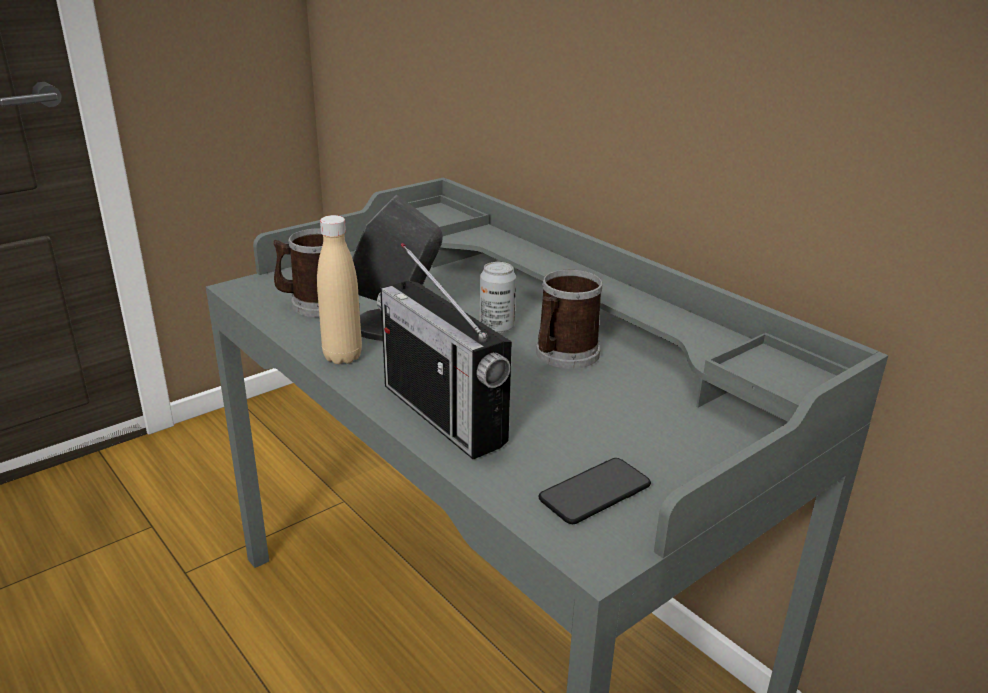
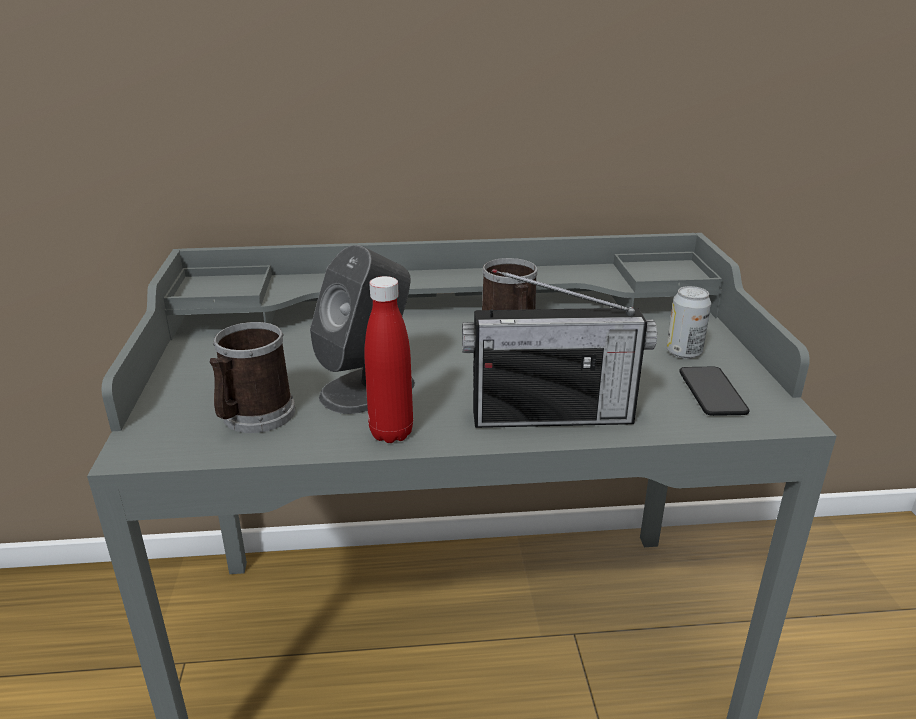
camera: 55 degrees left, 0 degrees up
beige bottle [317,215,362,364] -> red bottle [364,276,413,443]
can [480,262,516,333] -> can moved to [666,286,711,359]

